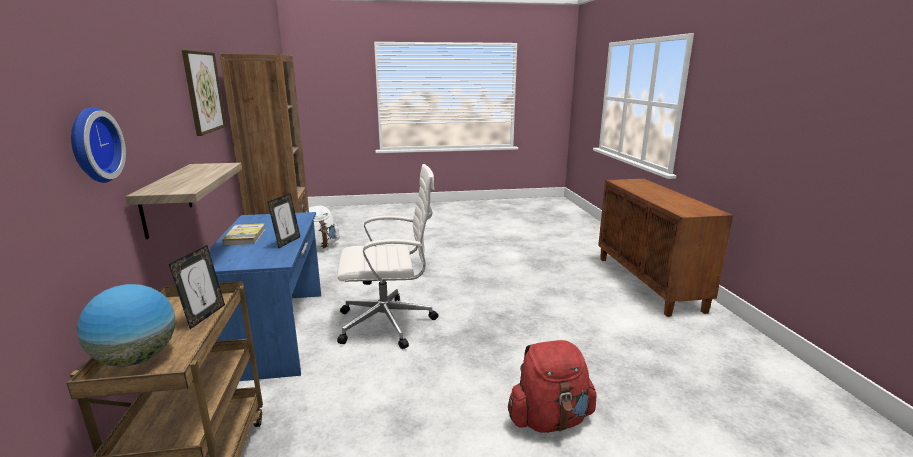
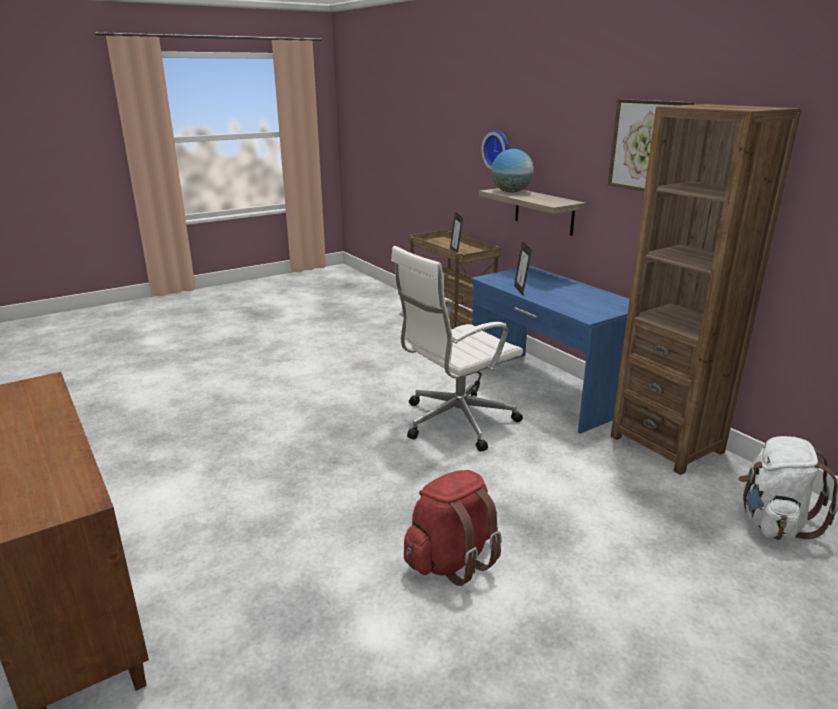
camera: 155 degrees right, 5 degrees up
globe [77,284,175,367] -> globe moved to [491,149,534,193]
book [222,223,265,246] -> none
red backpack [508,340,597,433] -> red backpack moved to [404,470,502,586]

